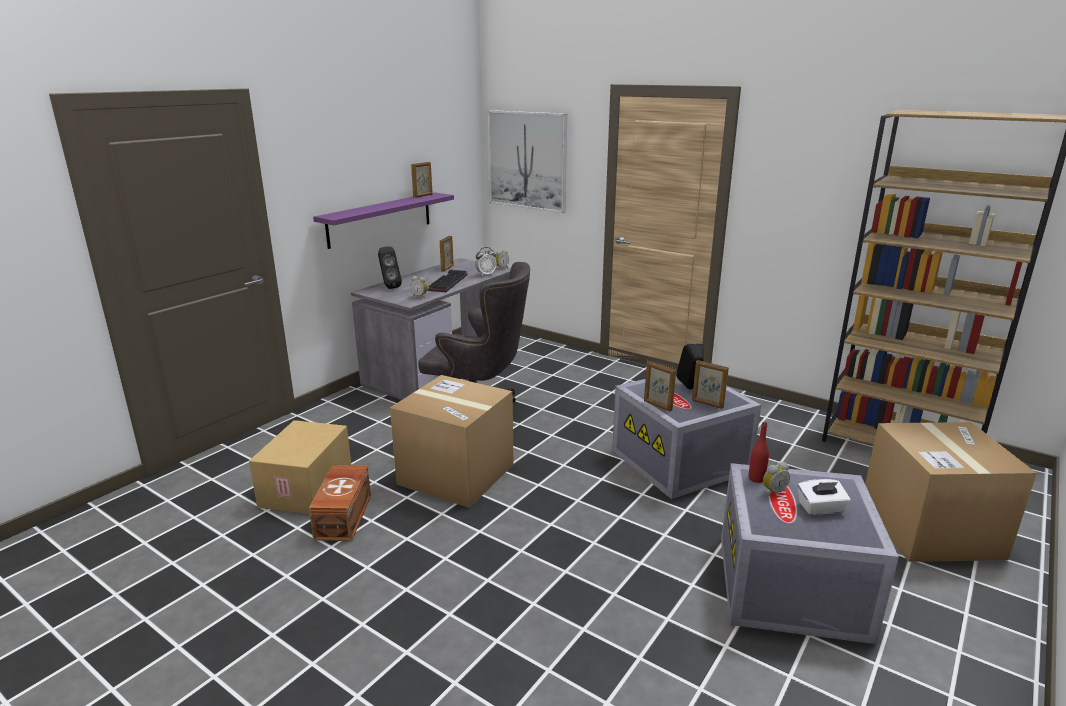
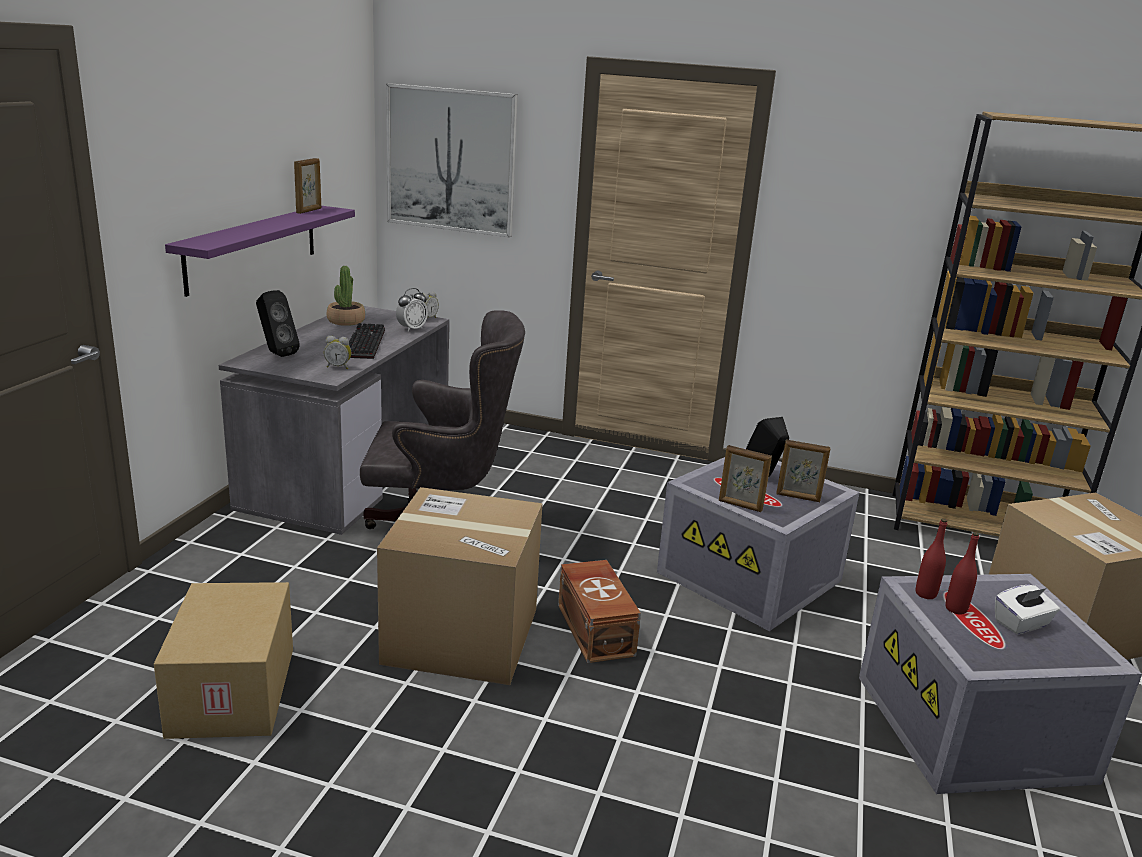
camera: 20 degrees left, 0 degrees up
brown storage box [309,465,371,541] -> brown storage box moved to [558,560,641,663]
picture frame [440,236,454,272] -> potted plant [327,266,365,326]
alarm clock [763,462,790,496] -> red bottle [945,532,979,615]

